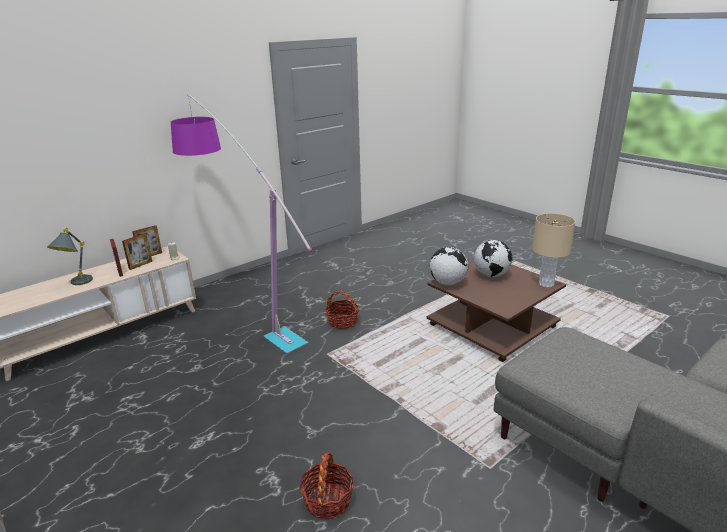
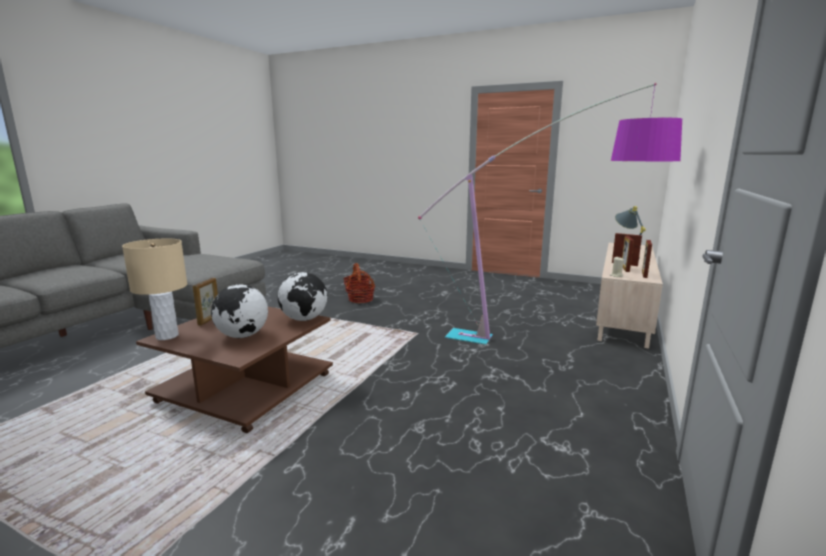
camera: 155 degrees right, 10 degrees down
basket [325,290,359,329] -> basket moved to [346,270,375,303]
none -> picture frame [193,278,218,326]

